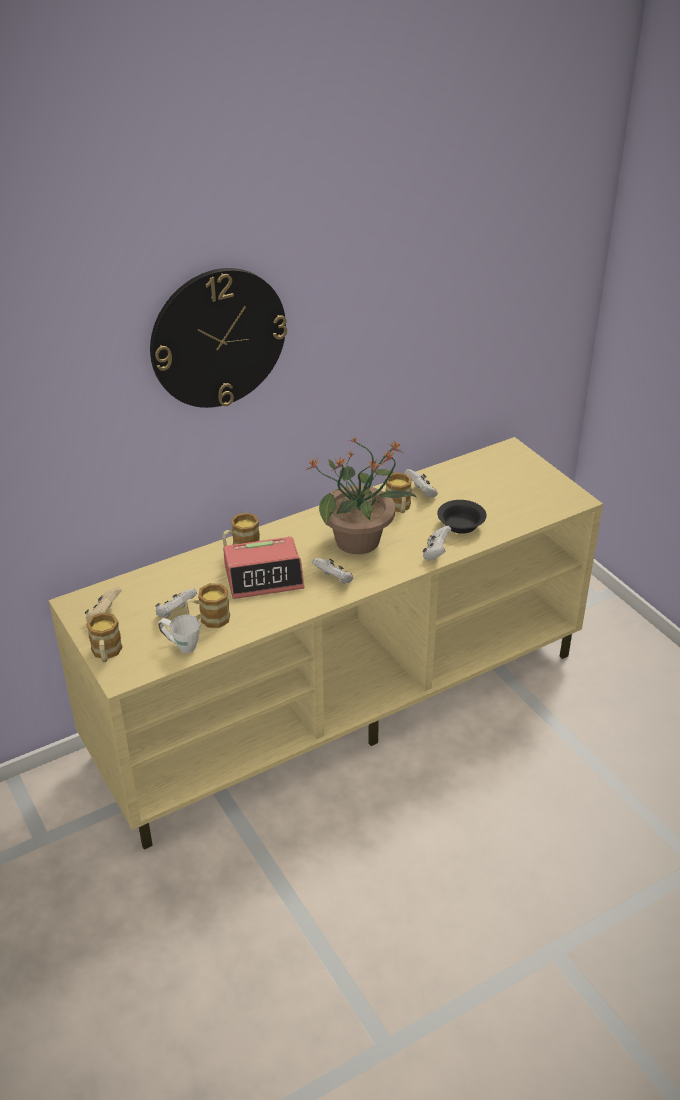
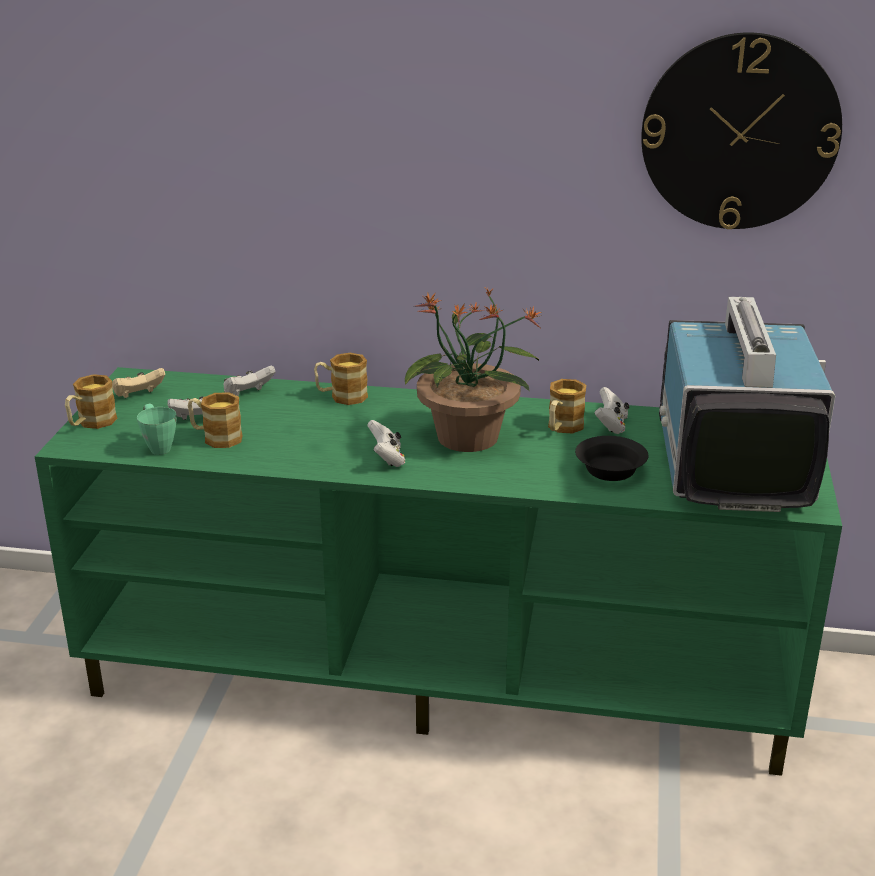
camera: 40 degrees right, 10 degrees down
beige tv stand [49,437,603,849] -> green tv stand [35,367,842,776]
wall clock [150,268,287,408] -> wall clock moved to [641,32,842,229]
white mug [158,615,201,653] -> green mug [137,404,177,455]
alarm clock [223,537,304,599] -> none
white game controller [423,526,451,561] -> white game controller moved to [224,365,275,396]
none -> television [659,297,835,512]

